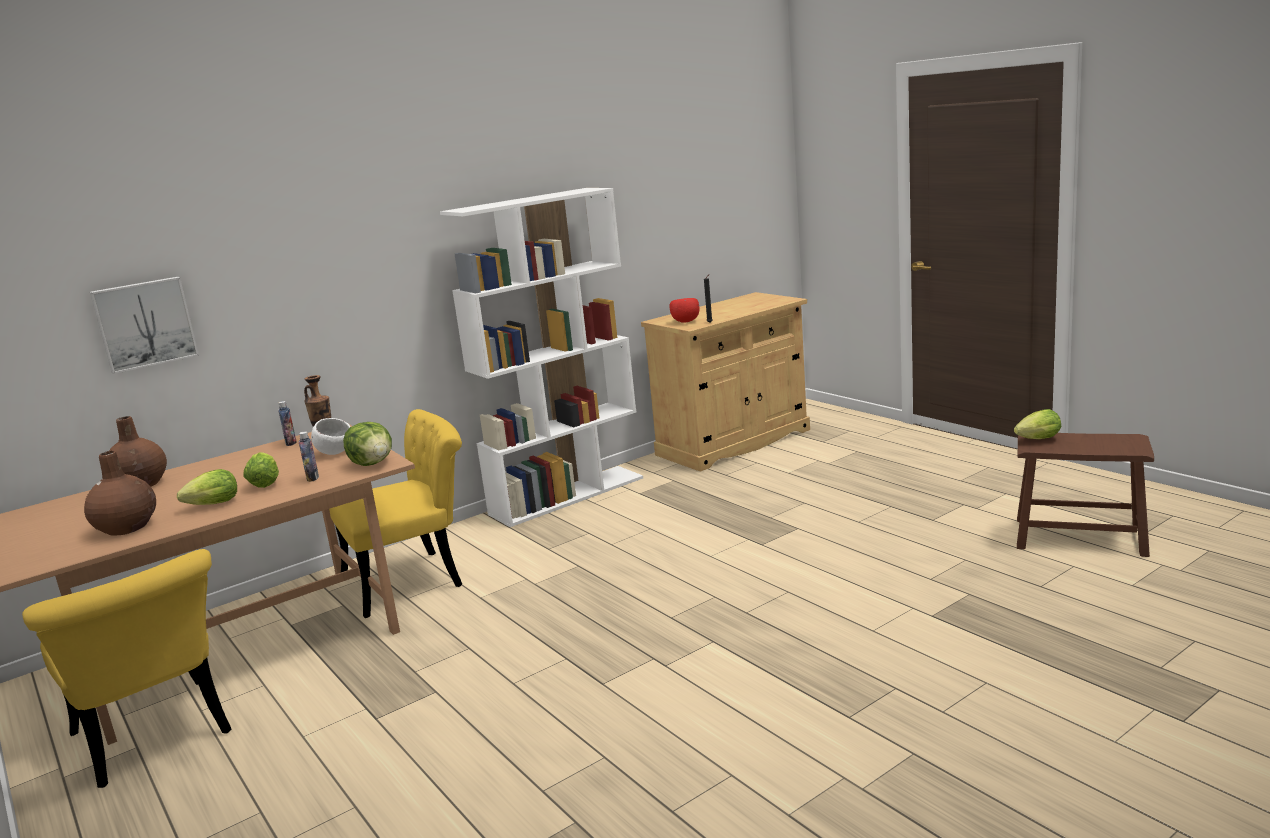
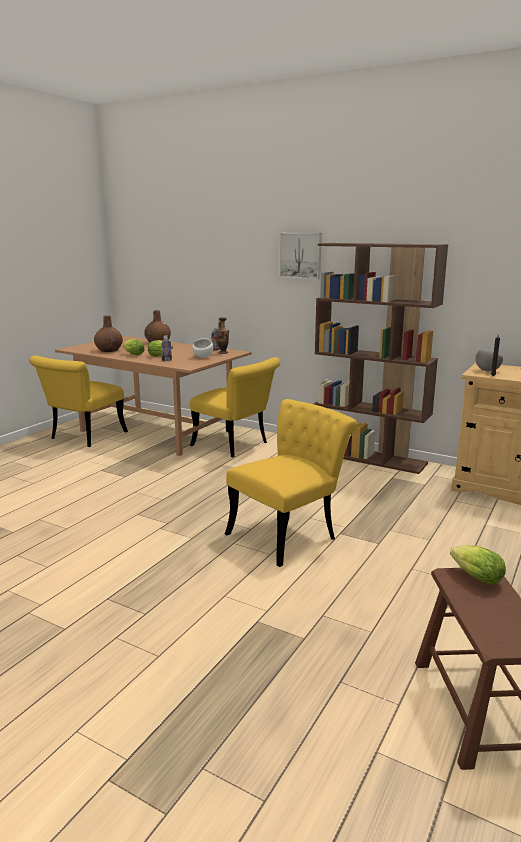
camera: 65 degrees right, 0 degrees up
picture [90,277,199,374] -> picture moved to [279,233,322,279]
lettuce [343,422,392,466] -> none
white bookcase [440,188,643,527] -> brown bookcase [314,243,448,474]
red bowl [670,298,699,323] -> grey bowl [475,349,503,371]
none -> yellow chair [225,399,358,567]

